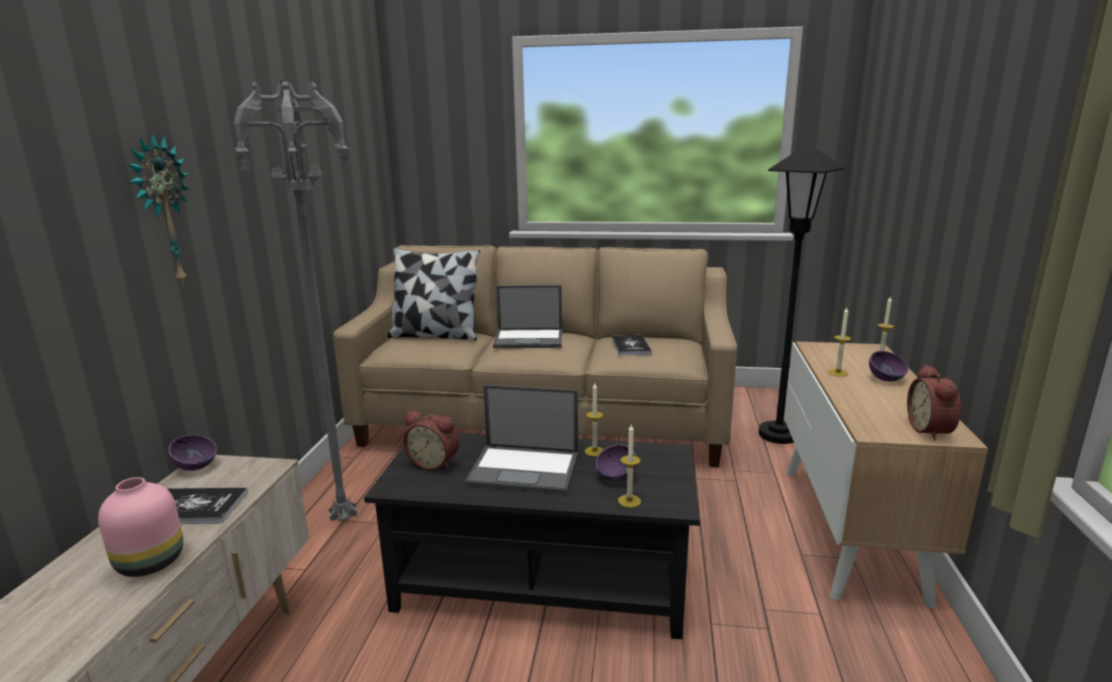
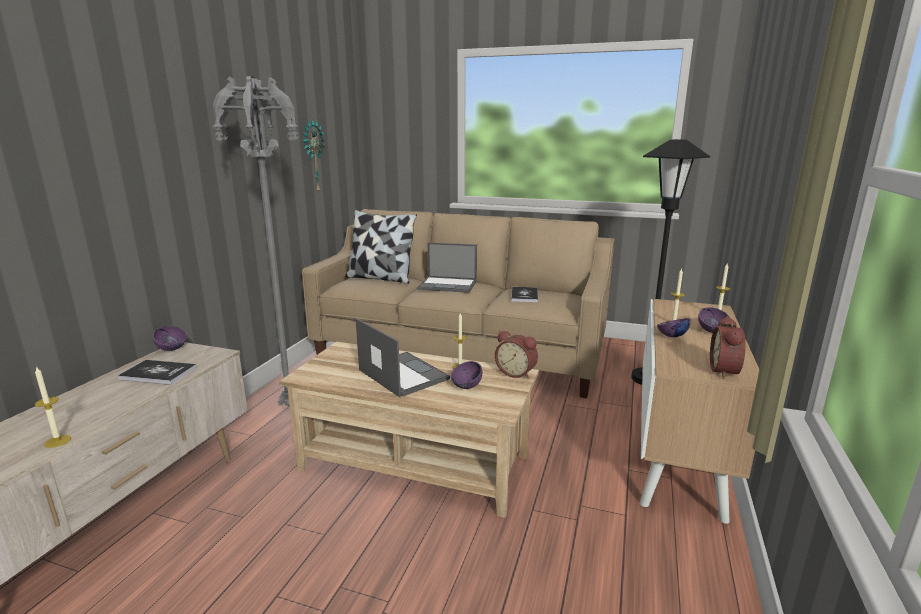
camera: 10 degrees right, 0 degrees up
pink vase [98,477,183,577] -> none
wall clock [127,133,190,285] -> wall clock moved to [302,119,325,193]
black coffee table [364,433,700,639] -> beige coffee table [279,341,539,518]
alarm clock [403,411,459,470] -> alarm clock moved to [495,331,538,379]
laptop [465,385,578,494] -> laptop turned 150 degrees counterclockwise [356,318,450,397]
candle [618,423,641,508] -> candle moved to [34,366,71,448]
none -> purple bowl [657,318,690,337]

